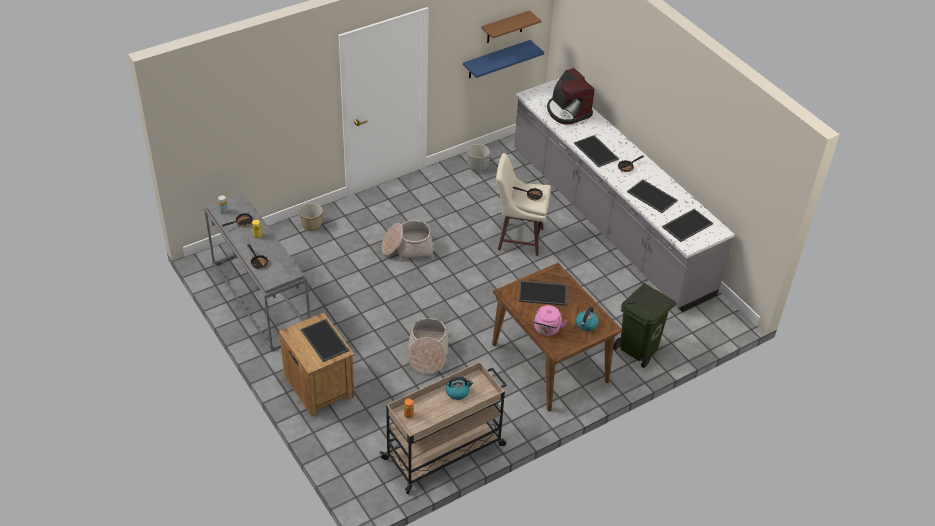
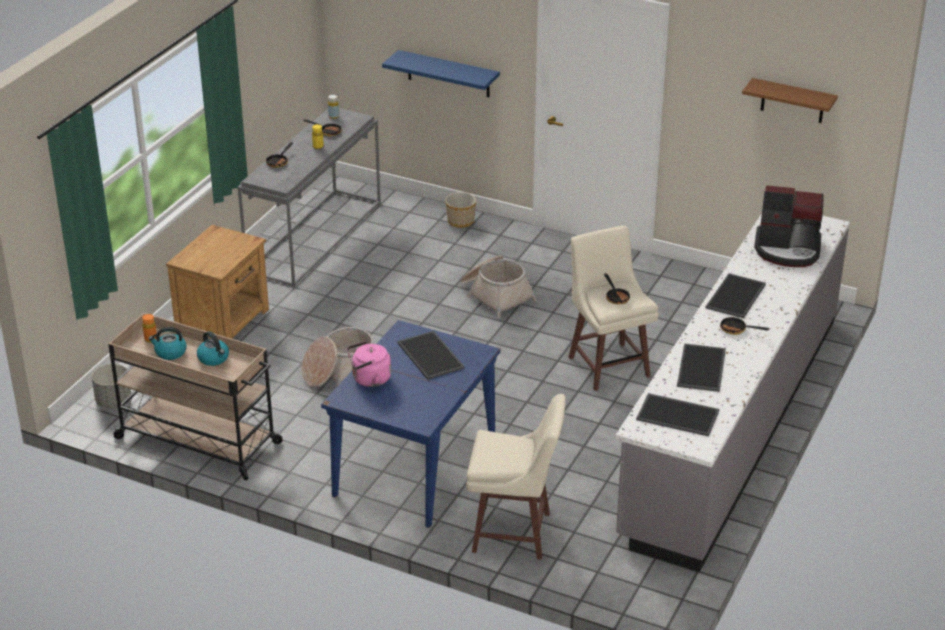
camera: 60 degrees right, 10 degrees down
tray [301,319,349,362] -> none
blue shelf [463,40,544,78] -> blue shelf moved to [382,50,500,97]
grey planter [467,144,490,171] -> grey planter moved to [91,364,131,408]
brown dining table [492,263,622,412] -> blue dining table [321,320,501,528]
coffee machine [547,68,595,124] -> coffee machine turned 105 degrees counterclockwise [754,185,824,267]
kettle [576,307,599,331] -> kettle moved to [148,327,187,360]
green trash can [613,283,677,368] -> beige stool [466,394,566,560]

